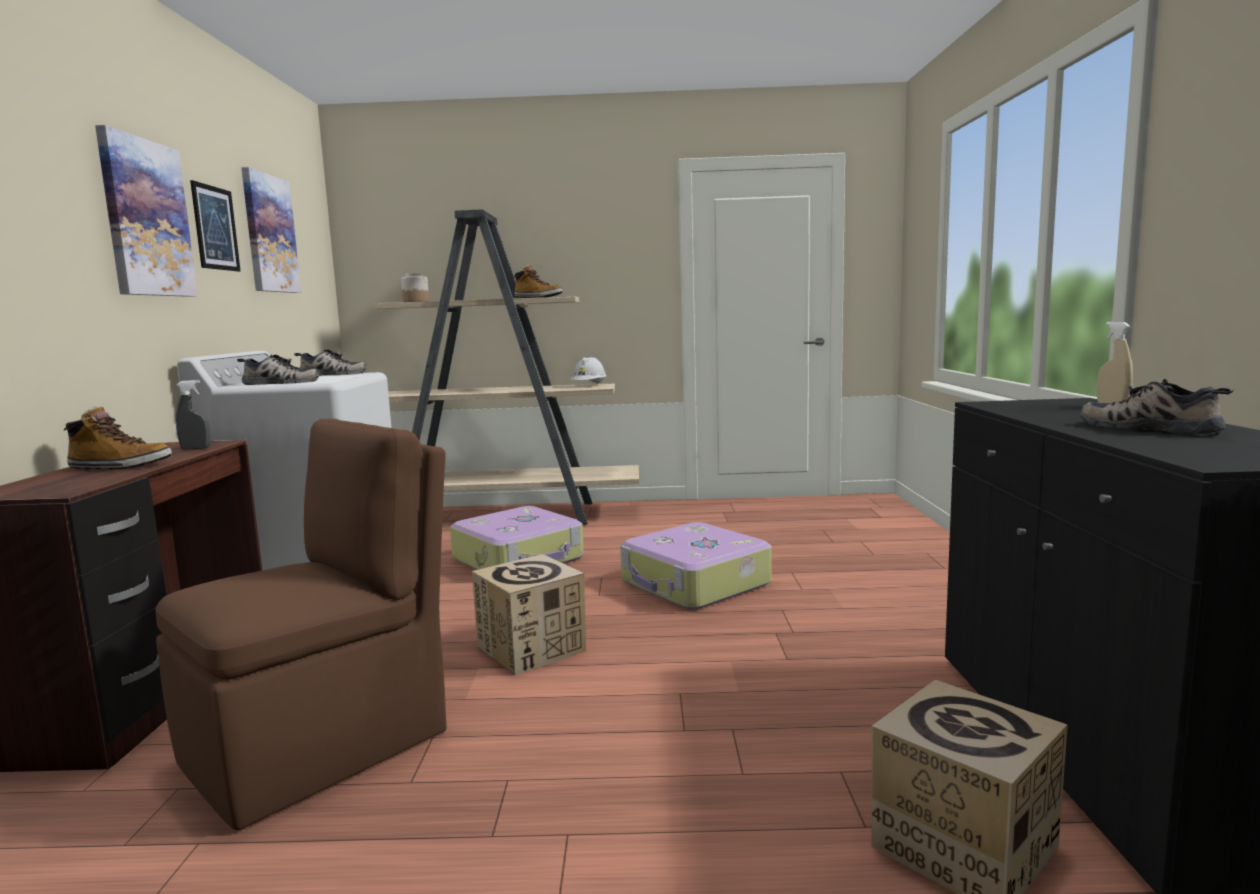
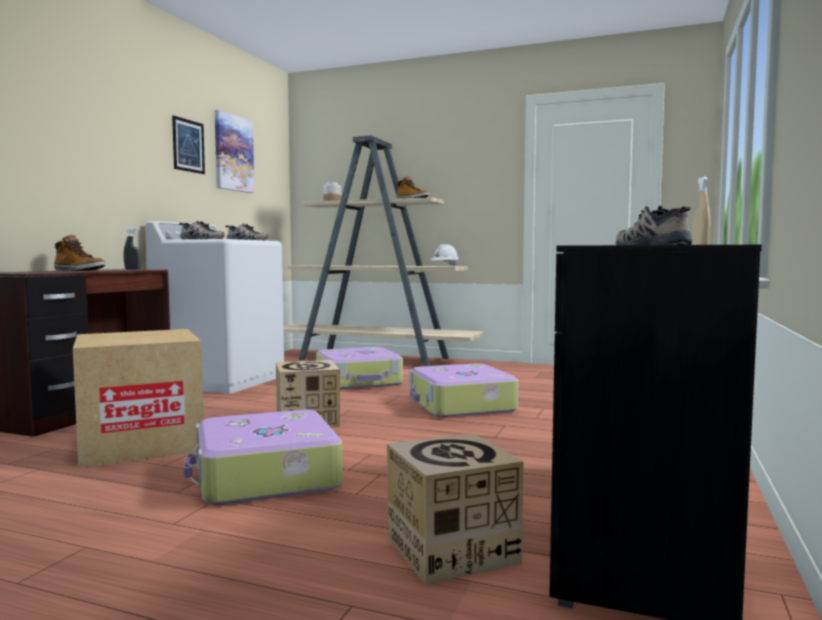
camera: 20 degrees right, 5 degrees down
picture [95,125,198,297] -> none
brown chair [156,418,447,831] -> cardboard box [73,329,204,468]
none -> suitcase [184,410,343,505]

